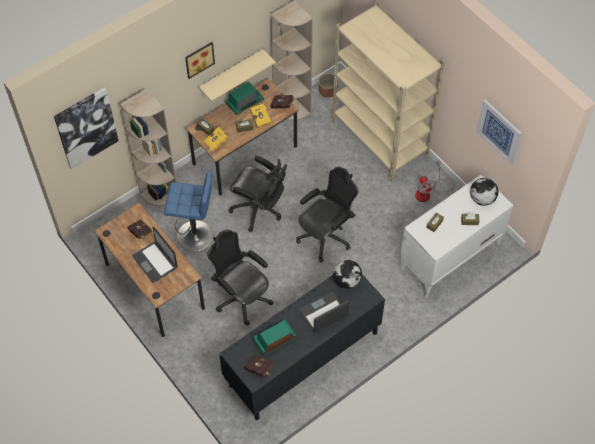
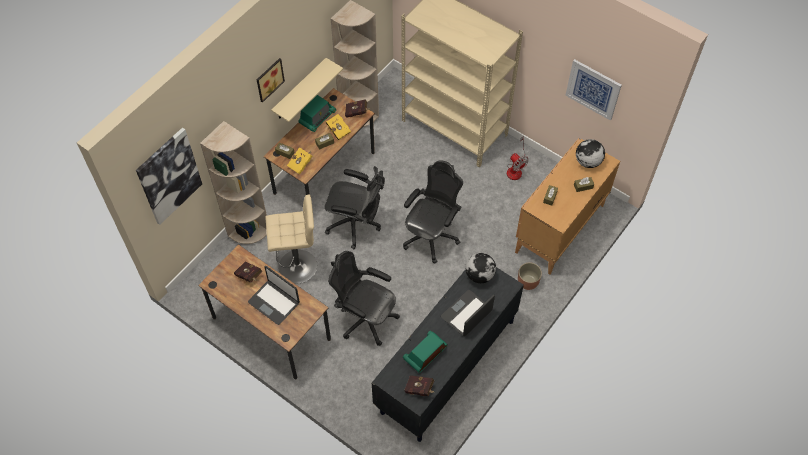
camera: 15 degrees left, 0 degrees up
blue stool [164,171,213,252] -> beige stool [265,194,317,283]
planter [318,73,338,98] -> planter moved to [518,262,542,290]
white cabinet [400,175,514,298] -> brown cabinet [515,138,620,274]

